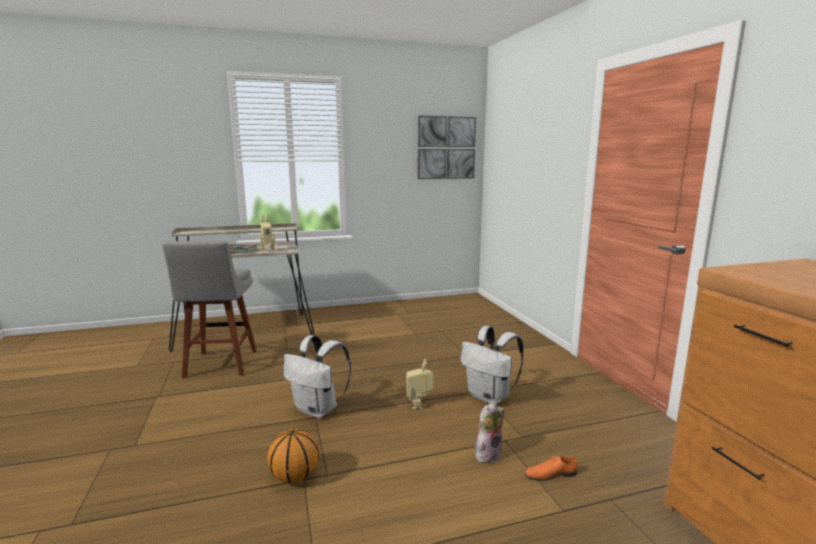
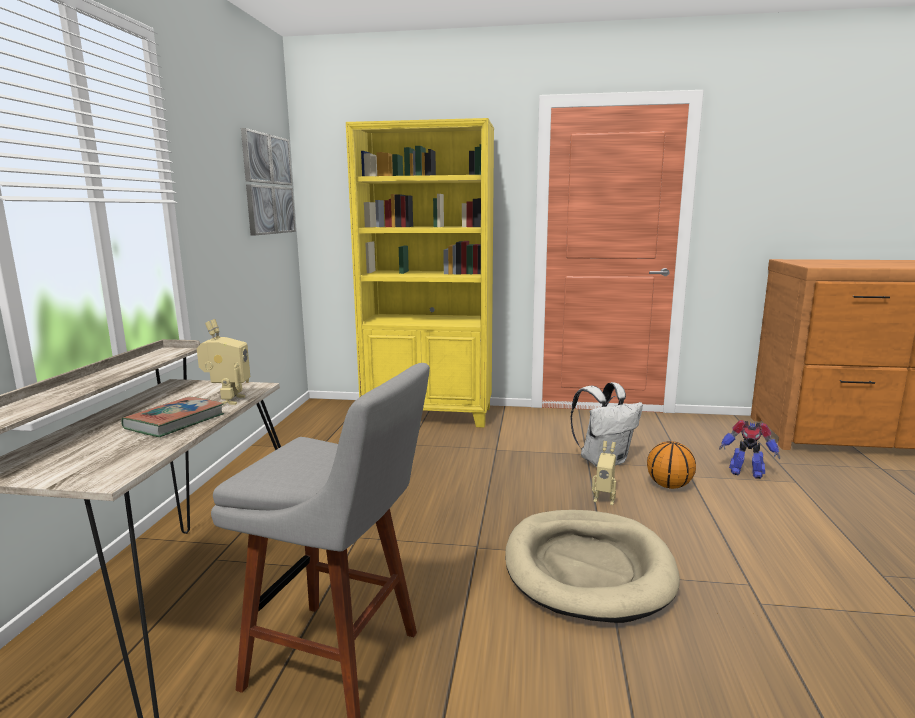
camera: 65 degrees left, 0 degrees up
basketball [267,429,319,483] -> basketball moved to [647,441,696,489]
white backpack [283,335,351,418] -> beige dog bed [505,510,680,623]
plush toy [475,402,504,465] -> none
orange shoe [525,455,578,481] -> toy robot [719,420,780,479]
none -> yellow bookcase [346,118,494,428]

